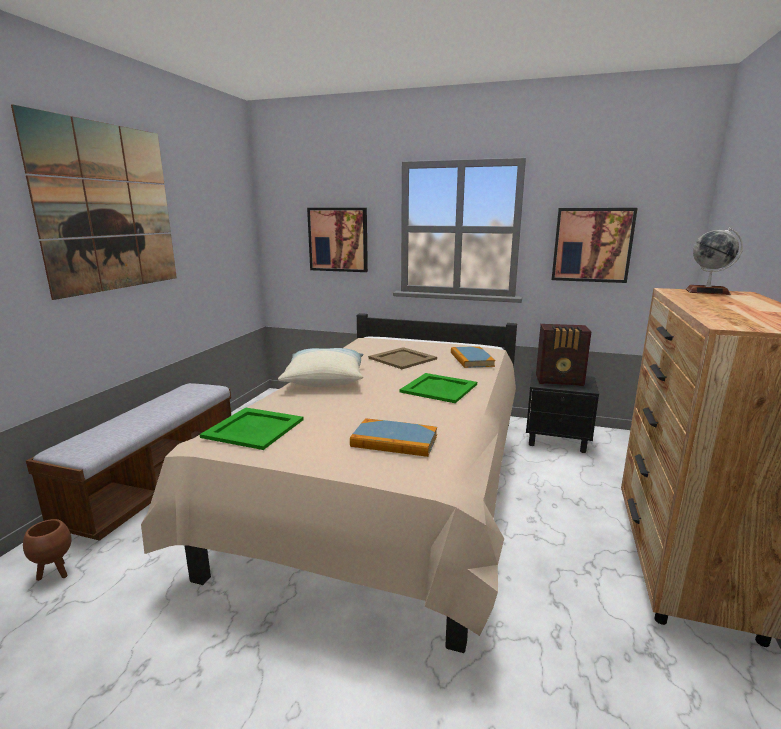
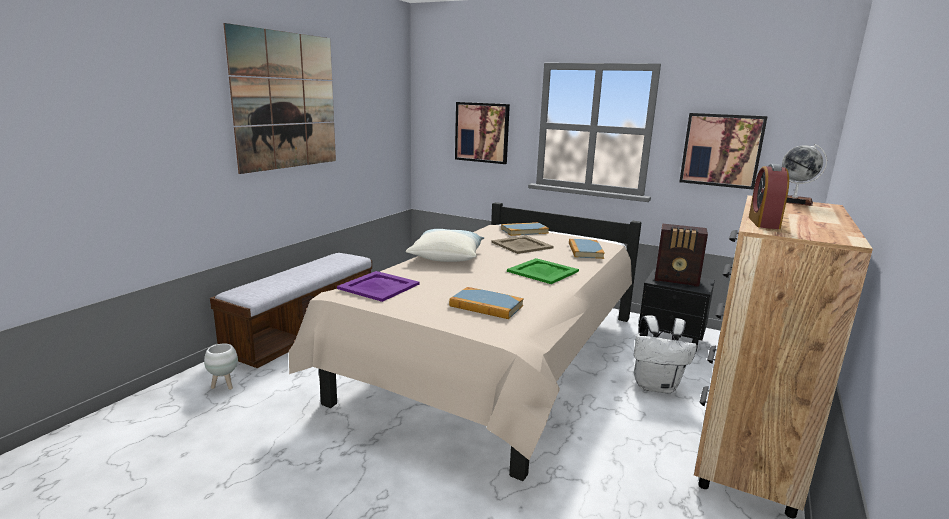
camera: 10 degrees right, 0 degrees up
brown planter [23,519,72,581] -> white planter [204,344,238,390]
green tray [200,407,304,450] -> purple tray [337,271,419,302]
none -> book [501,222,549,236]
none -> white backpack [634,315,697,393]
none -> alarm clock [749,164,789,229]

